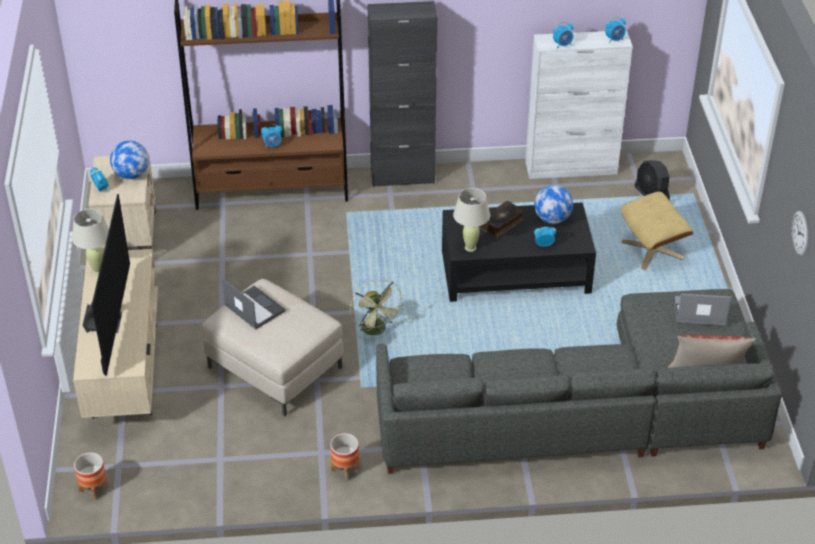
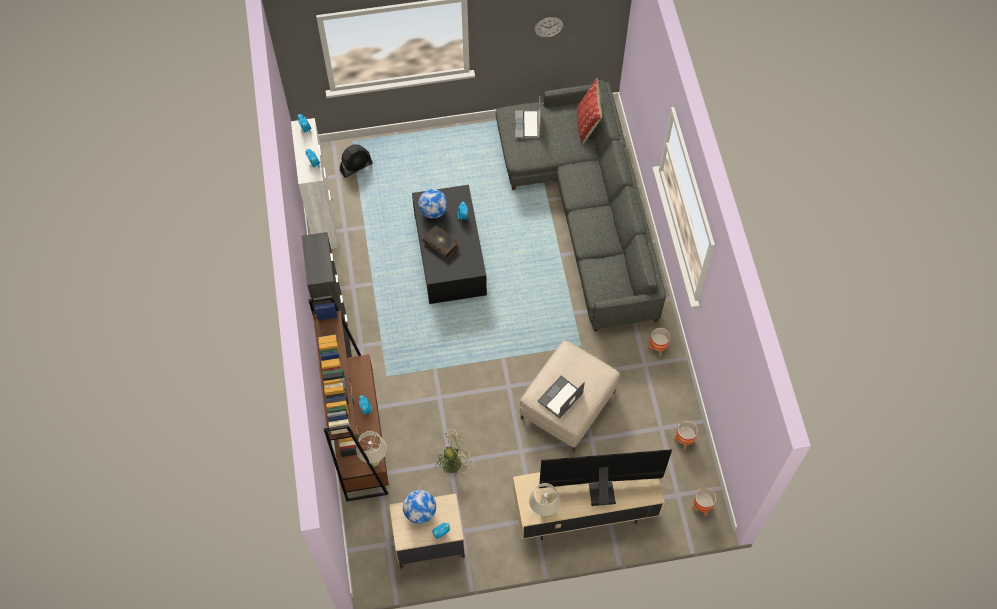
camera: 95 degrees left, 20 degrees up
green fan [350,280,404,340] -> green fan moved to [435,428,474,475]
beige table lamp [453,188,490,252] -> beige table lamp moved to [356,431,387,466]
beige ottoman [621,192,693,270] -> none
none -> planter [674,421,698,450]

